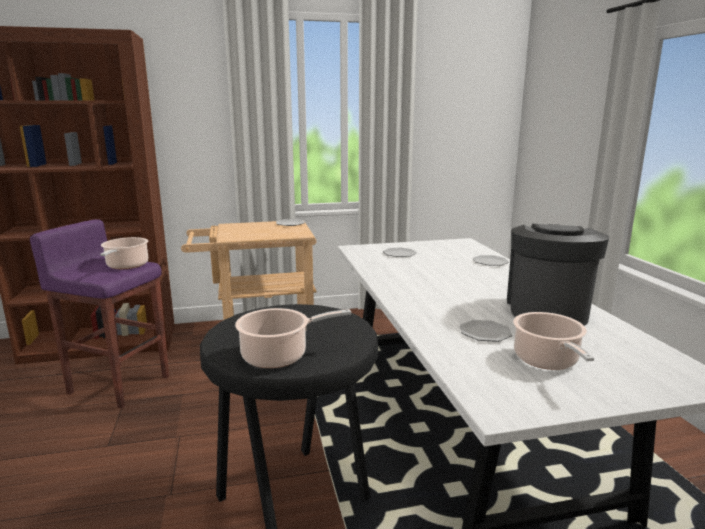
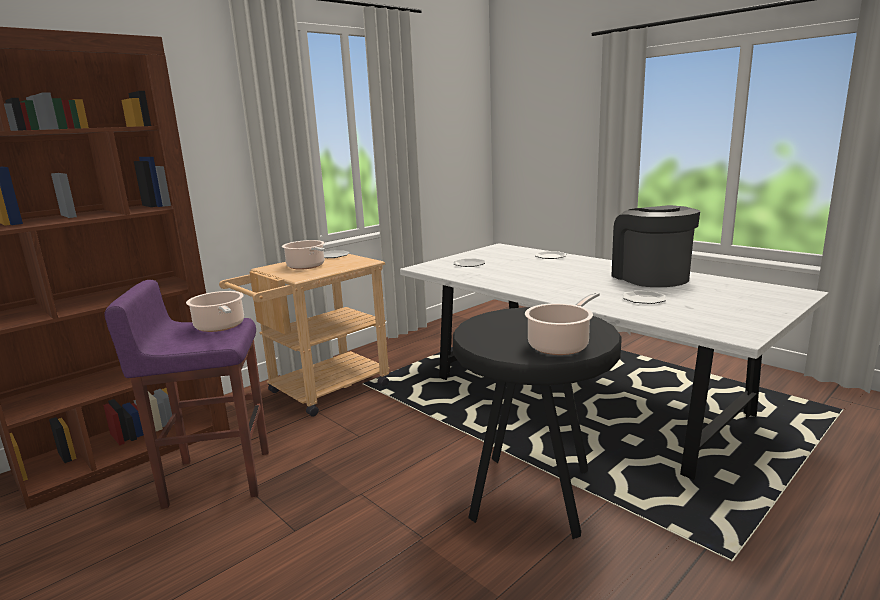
camera: 30 degrees left, 0 degrees up
cooking pot [513,312,594,370] -> cooking pot moved to [282,240,325,270]

